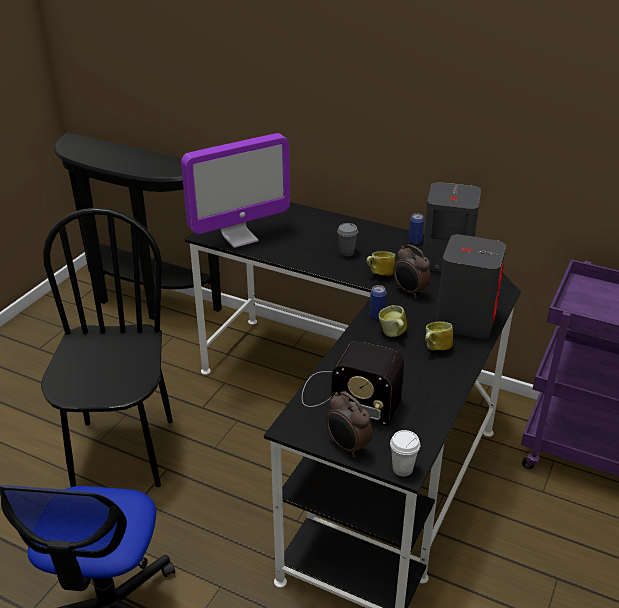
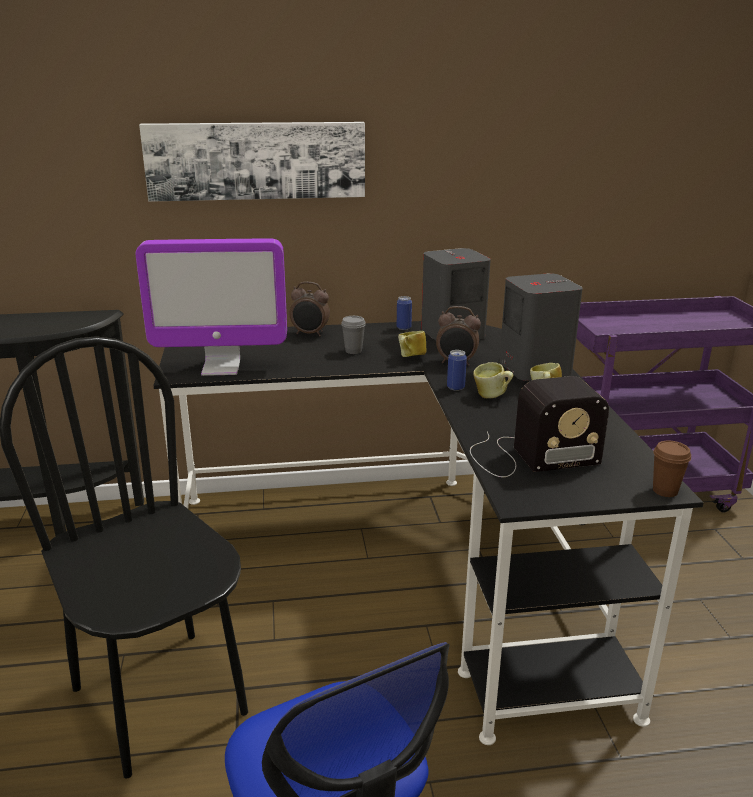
camera: 35 degrees left, 10 degrees down
monitor [181,133,290,248] -> monitor turned 60 degrees clockwise [136,239,287,376]
alarm clock [326,392,373,457] -> alarm clock moved to [290,282,330,336]
white cup [390,430,420,476] -> brown cup [653,441,691,497]
none -> picture [139,122,365,202]

